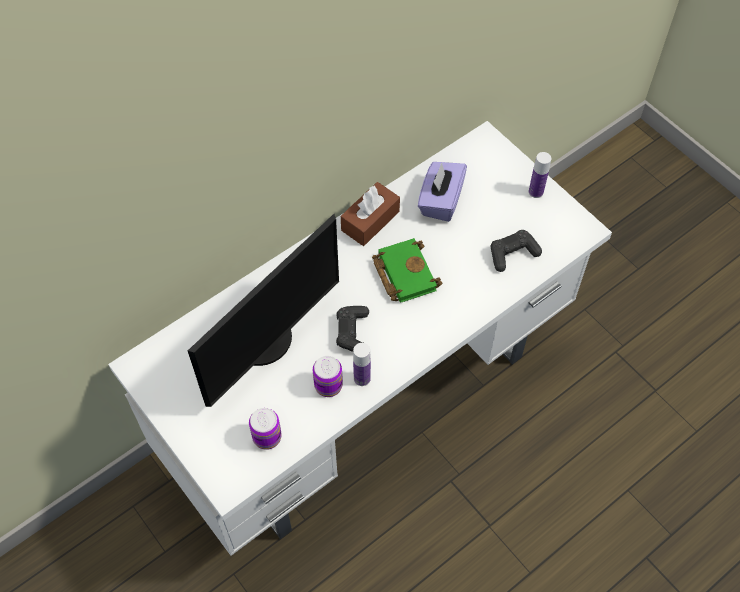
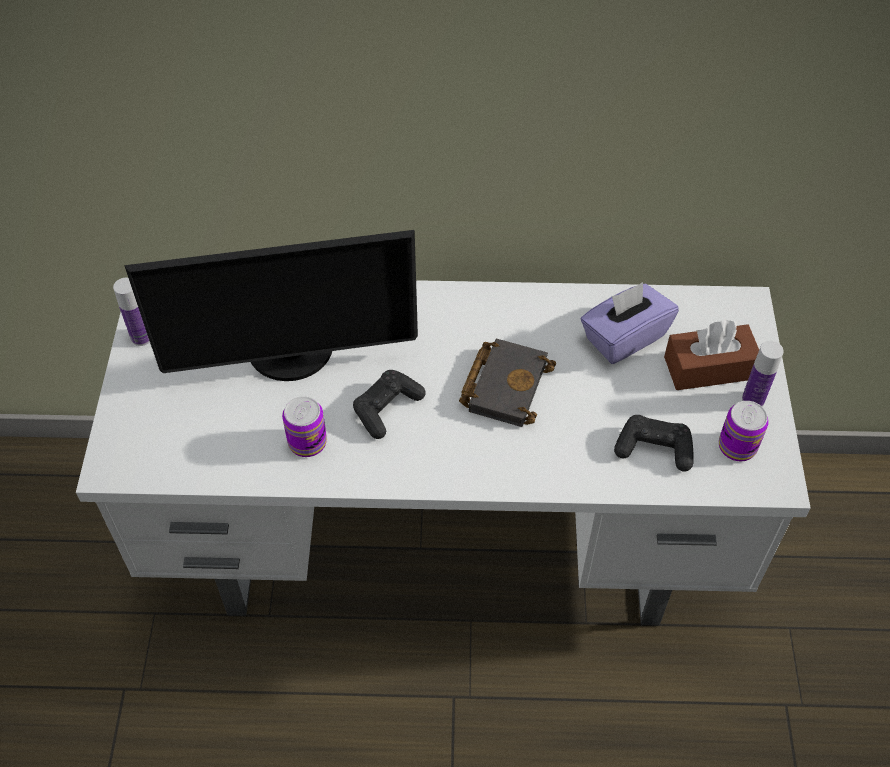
camera: 40 degrees right, 5 degrees down
can [249,408,282,450] -> can moved to [719,401,769,461]
brown tissue box [341,182,400,246] -> brown tissue box moved to [664,320,759,390]
bottle [353,343,371,386] -> bottle moved to [113,278,150,346]
green book [372,238,443,303] -> black book [459,339,556,427]

